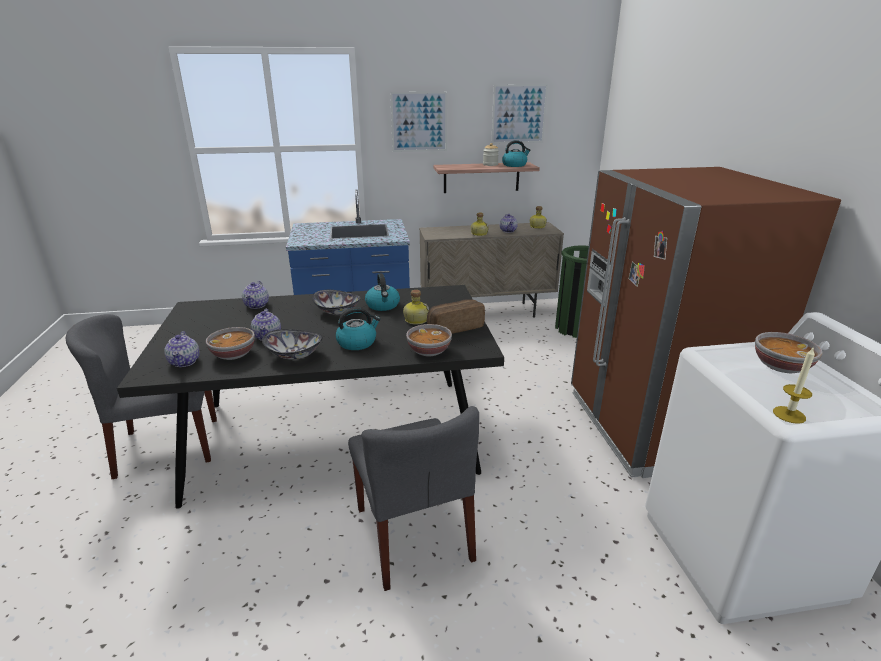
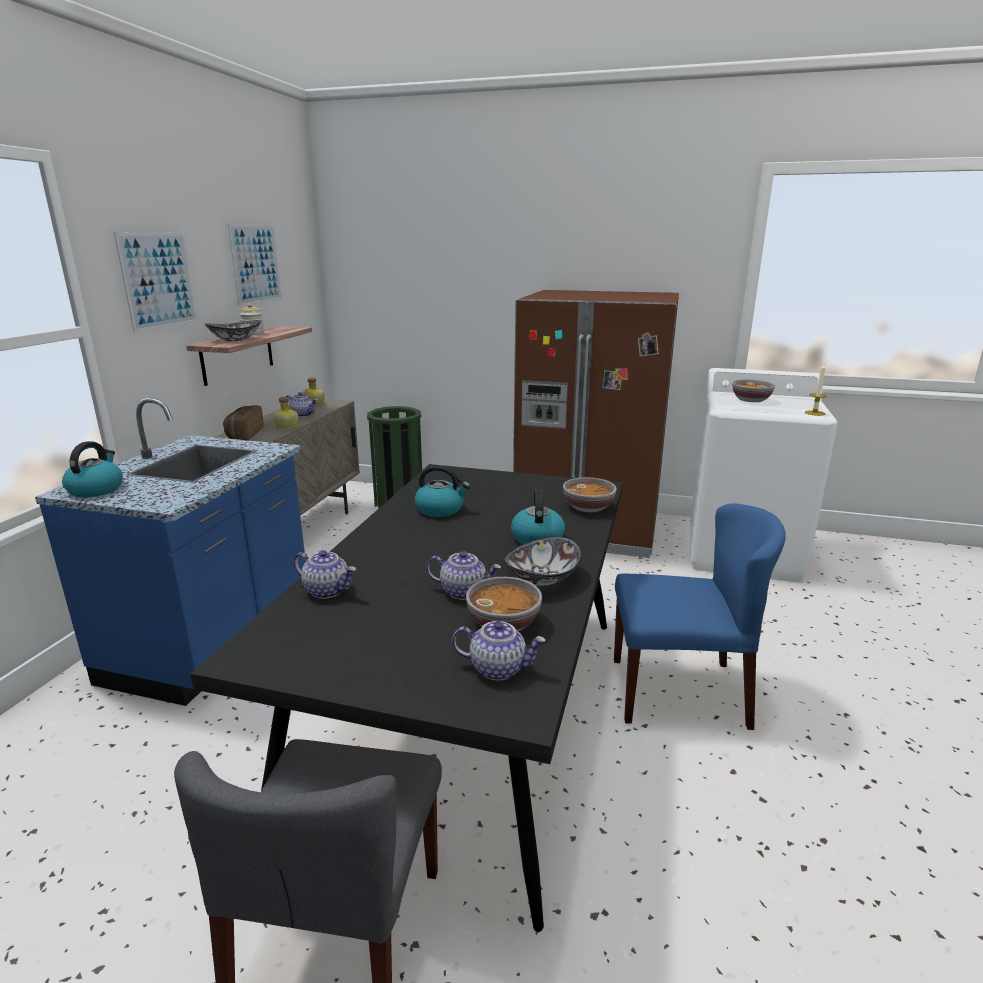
camera: 65 degrees left, 5 degrees down
bowl [312,290,361,315] -> bowl moved to [205,320,261,341]
grey chair [348,406,479,591] -> blue chair [614,503,786,730]
bottle [403,290,429,325] -> none
bread [427,299,485,334] -> bread moved to [223,405,264,440]
kettle [502,140,531,167] -> kettle moved to [62,441,123,497]

